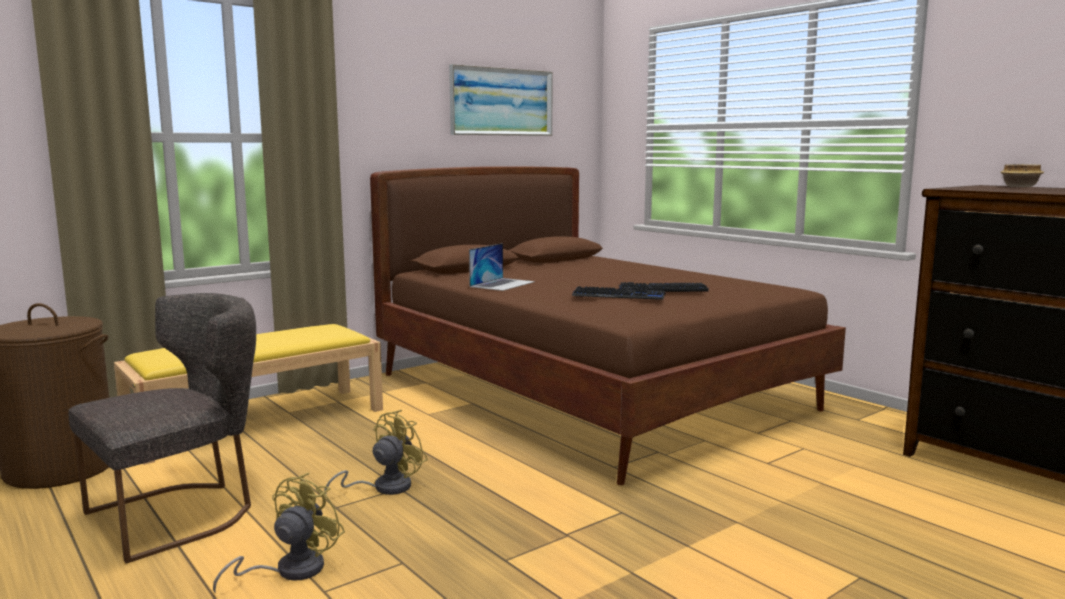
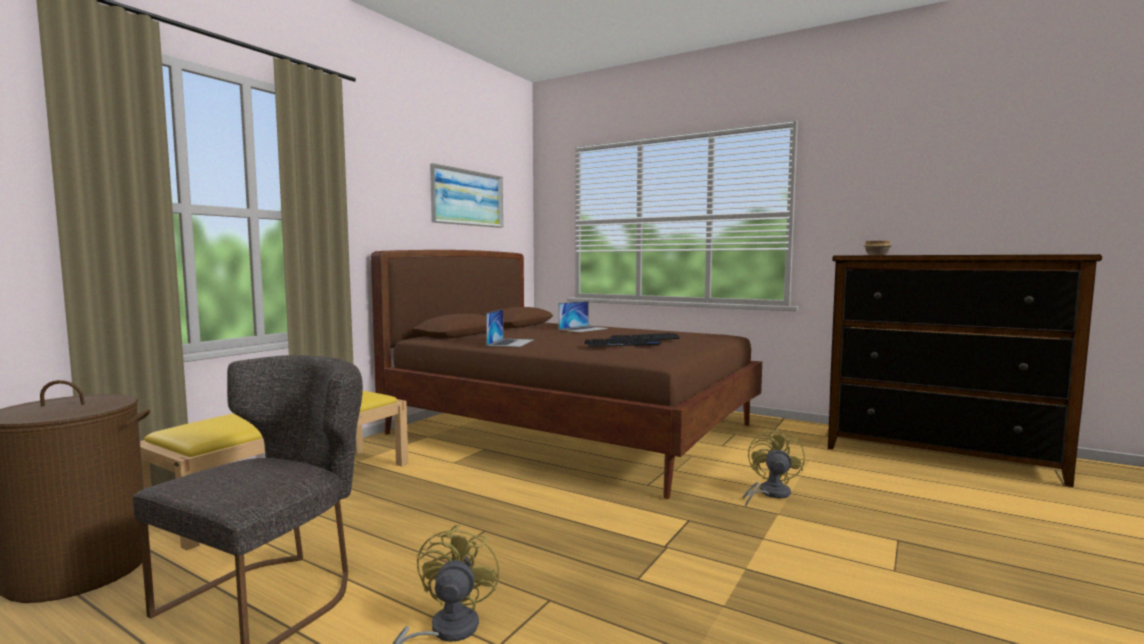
camera: 20 degrees left, 5 degrees down
yellow fan [324,410,428,495] -> yellow fan moved to [743,428,805,508]
none -> laptop [559,301,608,332]

